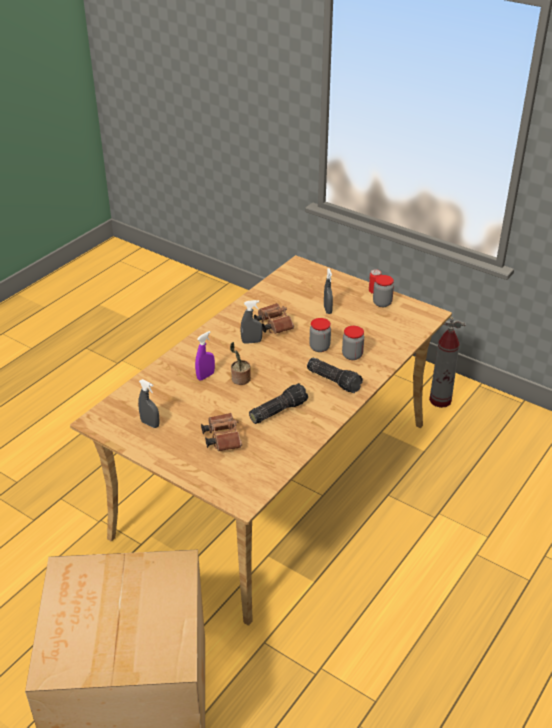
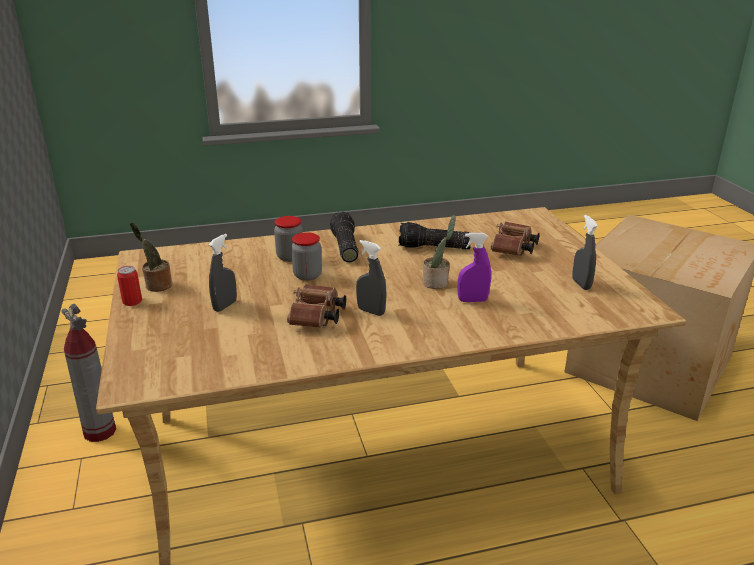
camera: 140 degrees left, 10 degrees down
jar [373,275,394,307] -> potted plant [130,222,172,292]

